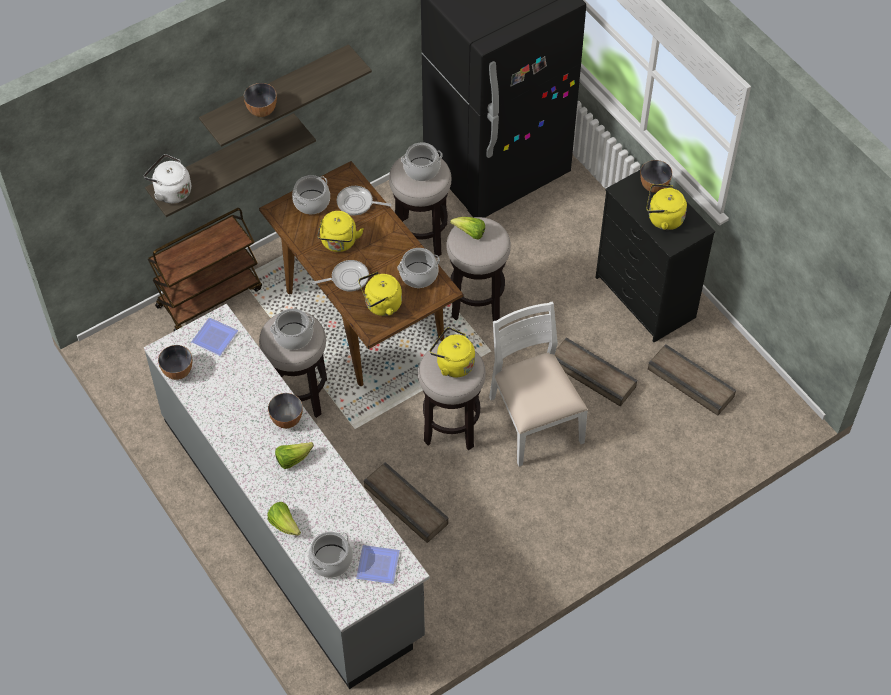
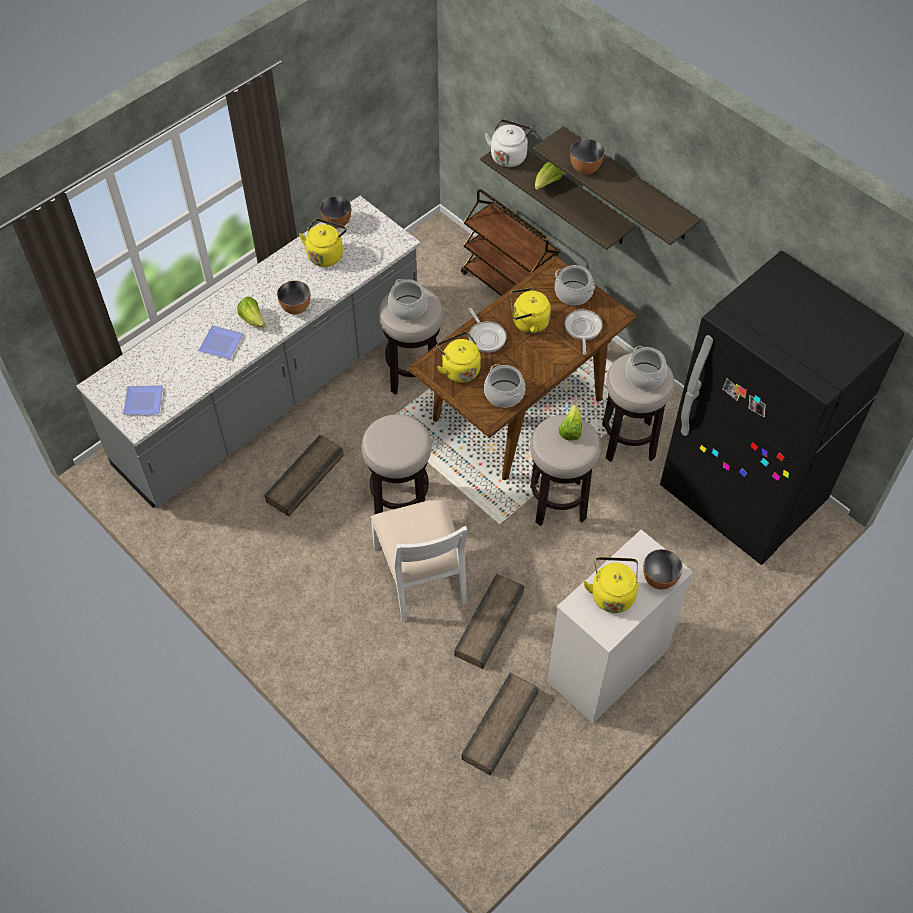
camera: 80 degrees right, 0 degrees up
plate [191,318,238,356] -> plate moved to [198,325,244,359]
lettuce [267,502,301,536] -> lettuce moved to [535,162,563,190]
cooking pot [308,532,353,578] -> none
yellow kettle [430,327,475,377] -> yellow kettle moved to [299,219,347,267]
white chair [489,302,588,467] -> white chair turned 105 degrees clockwise [371,497,467,622]
black dresser [595,169,715,342] -> white dresser [547,530,693,723]

